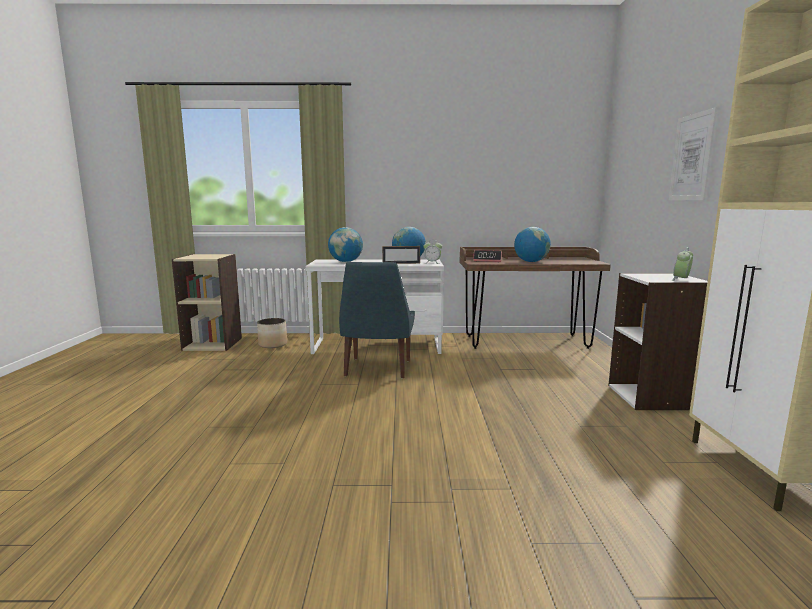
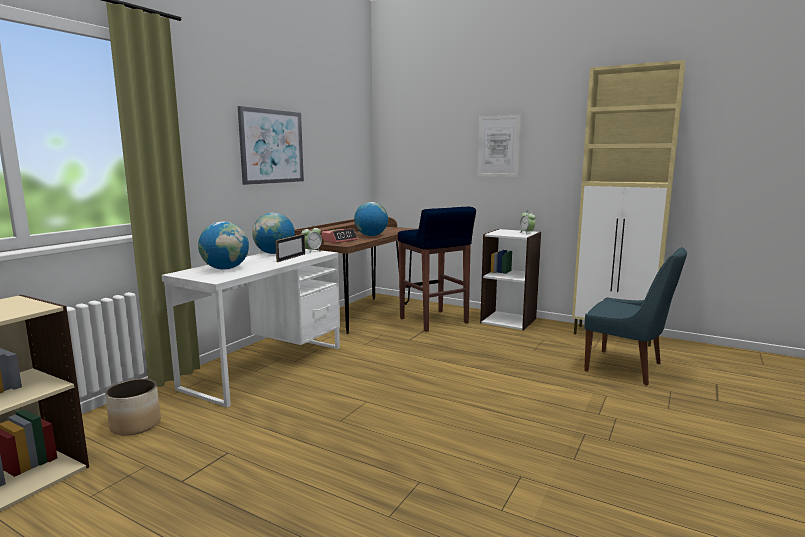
camera: 60 degrees left, 0 degrees up
blue chair [339,262,415,378] -> blue chair moved to [584,247,687,385]
none -> picture [238,106,304,185]
none -> blue stool [398,207,476,332]

